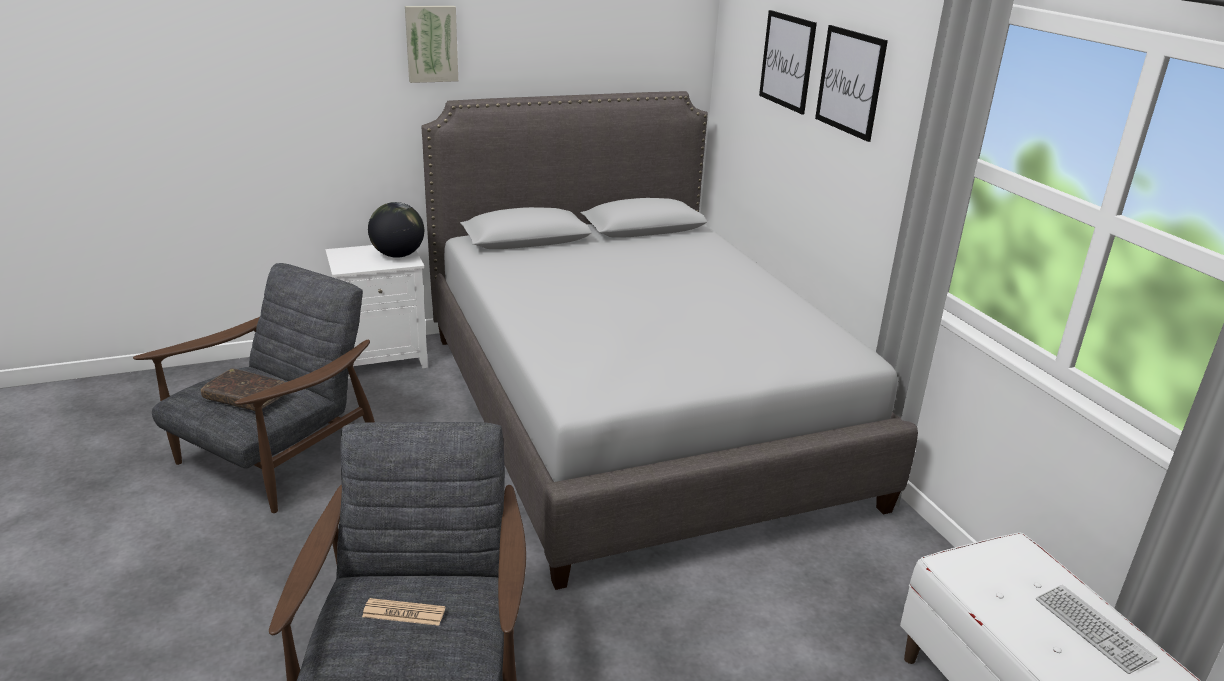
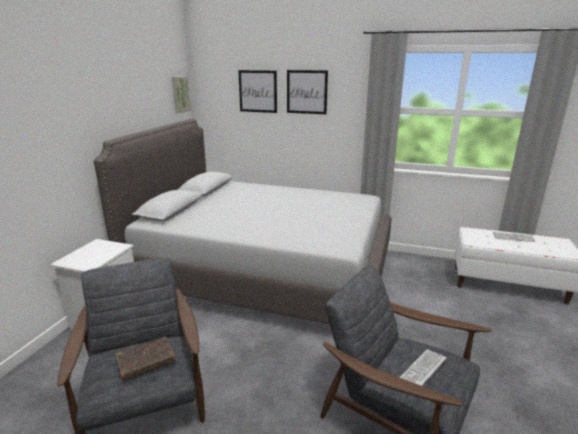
camera: 50 degrees left, 5 degrees down
newspaper [362,598,445,626] -> keyboard [399,349,446,386]
globe [368,202,424,258] -> none
picture [405,6,458,83] -> picture moved to [172,76,191,114]

